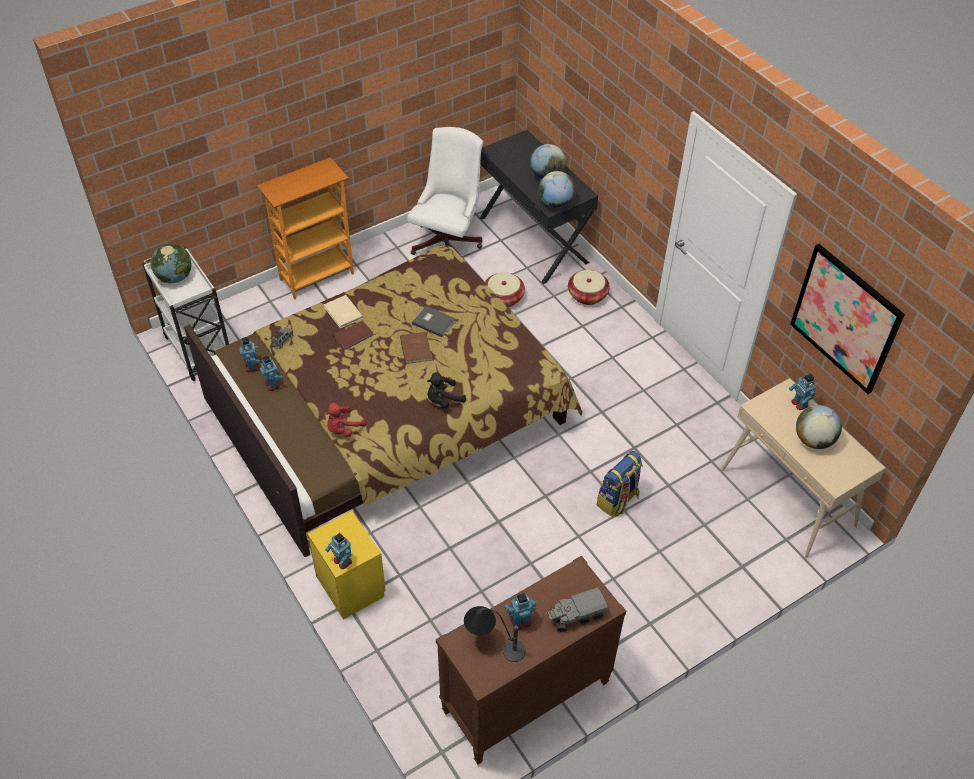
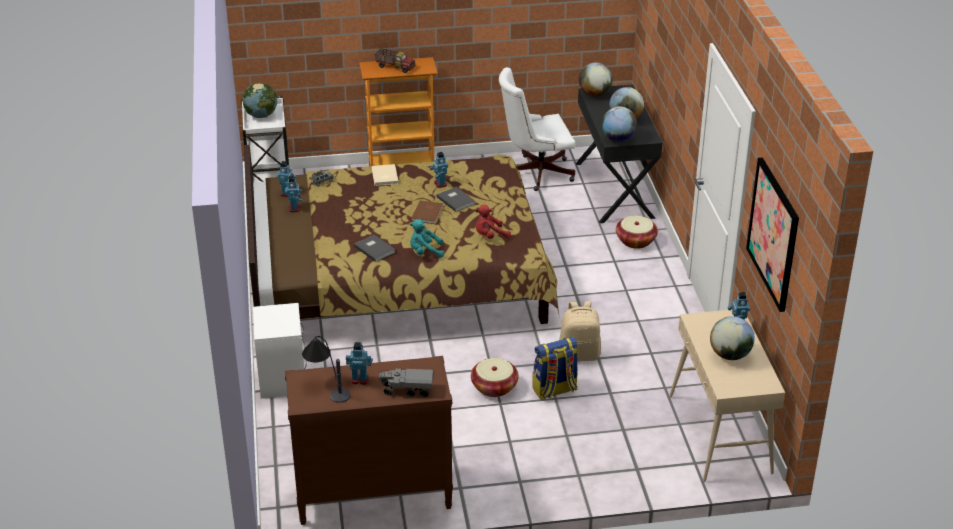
camera: 25 degrees right, 15 degrees down
yellow nightstand [307,511,386,619] -> white nightstand [253,303,307,399]
toy robot [325,533,352,569] -> toy robot moved to [430,152,448,188]
red plush toy [326,403,366,437] -> red plush toy moved to [476,204,511,239]
brown book [334,321,373,350] -> none
white office chair [407,127,483,255] -> white office chair turned 150 degrees counterclockwise [499,67,575,191]
black plush toy [427,372,466,409] -> turquoise plush toy [410,219,444,258]
basket [485,272,525,307] -> basket moved to [471,358,519,397]
none -> grey book [354,235,396,262]
none -> toy truck [375,48,416,73]
none -> beige backpack [559,301,601,361]
none -> globe [579,63,612,96]

